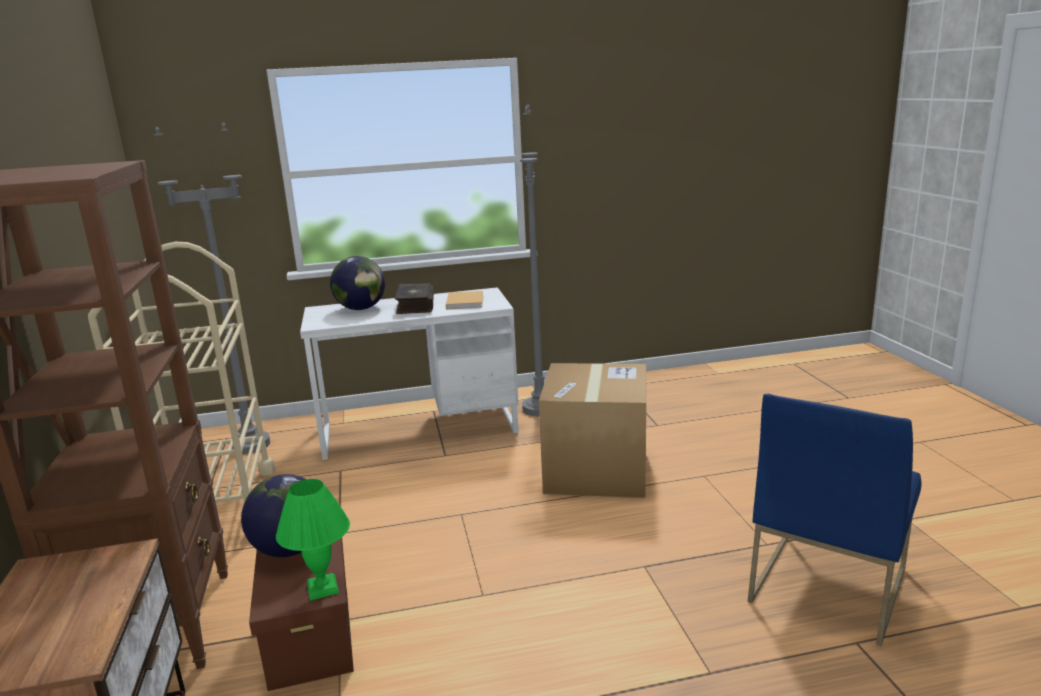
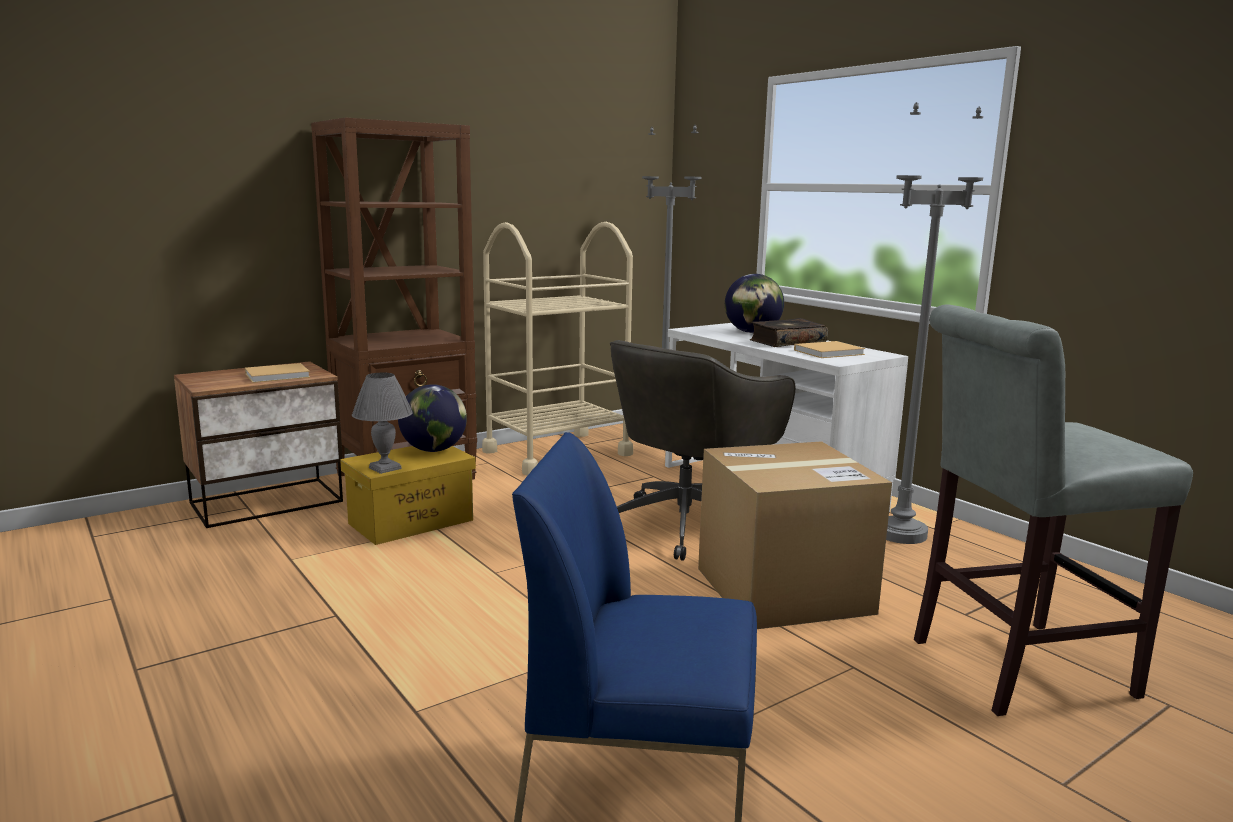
camera: 65 degrees right, 5 degrees down
brown storage box [249,538,354,691] -> yellow storage box [340,446,476,545]
green table lamp [276,479,350,601] -> grey table lamp [352,373,413,474]
none -> beige book [245,363,310,383]
none -> grey office chair [610,340,795,561]
none -> grey stool [914,304,1193,716]

